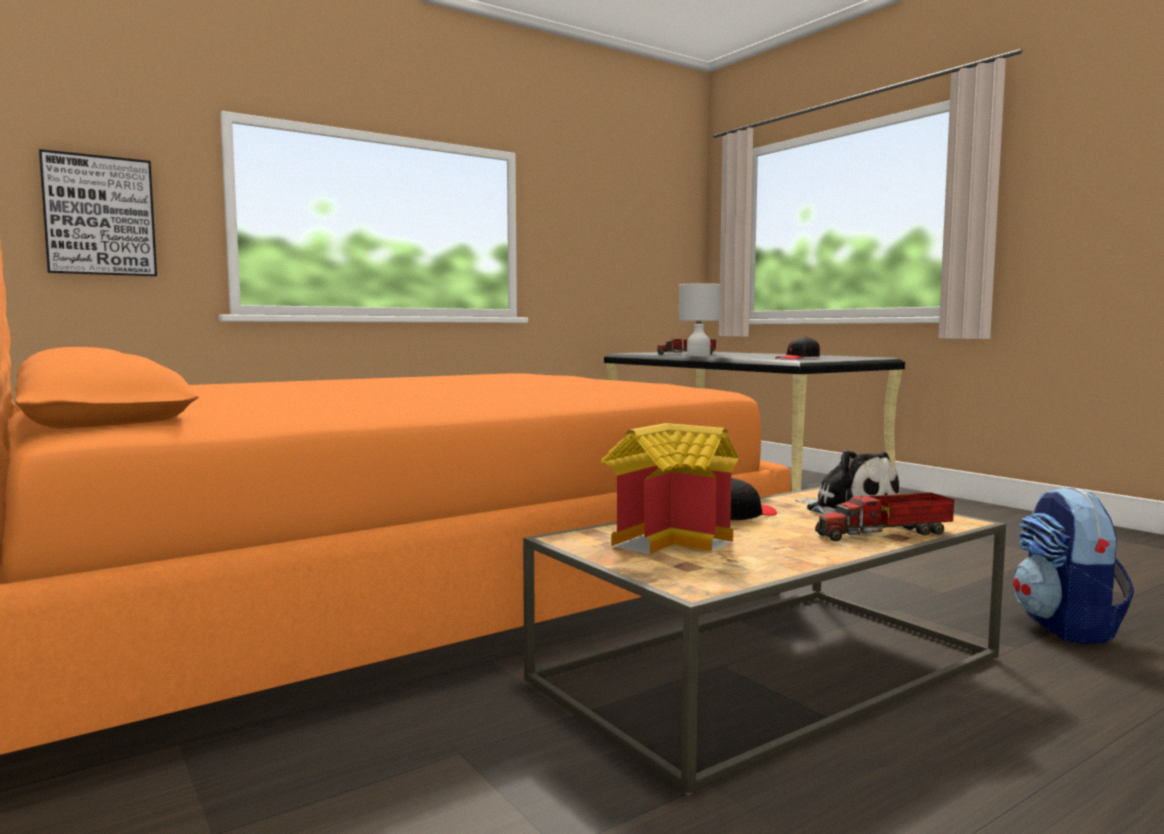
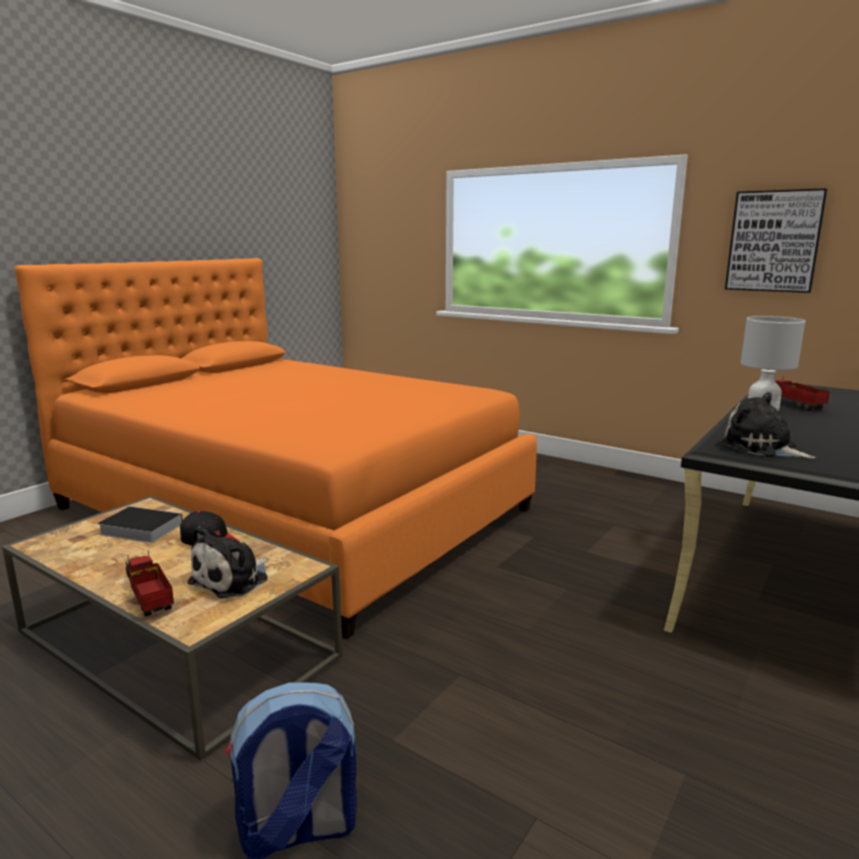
camera: 70 degrees right, 10 degrees up
picture [39,149,157,277] -> picture moved to [725,188,827,293]
toy house [601,423,739,554] -> book [97,506,183,543]
black cap [775,336,820,359] -> plush toy [722,392,816,459]

